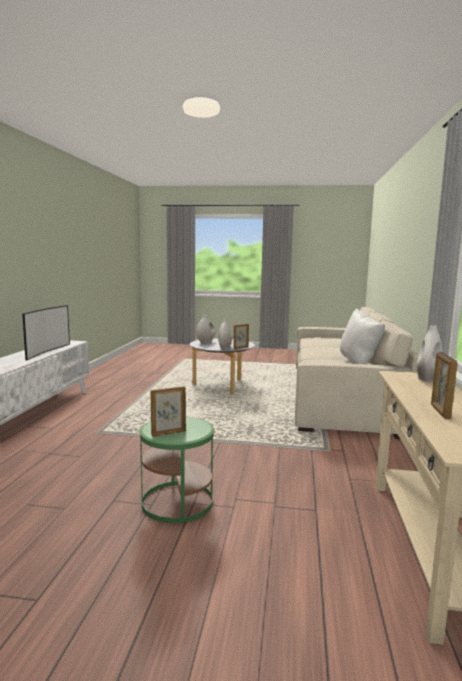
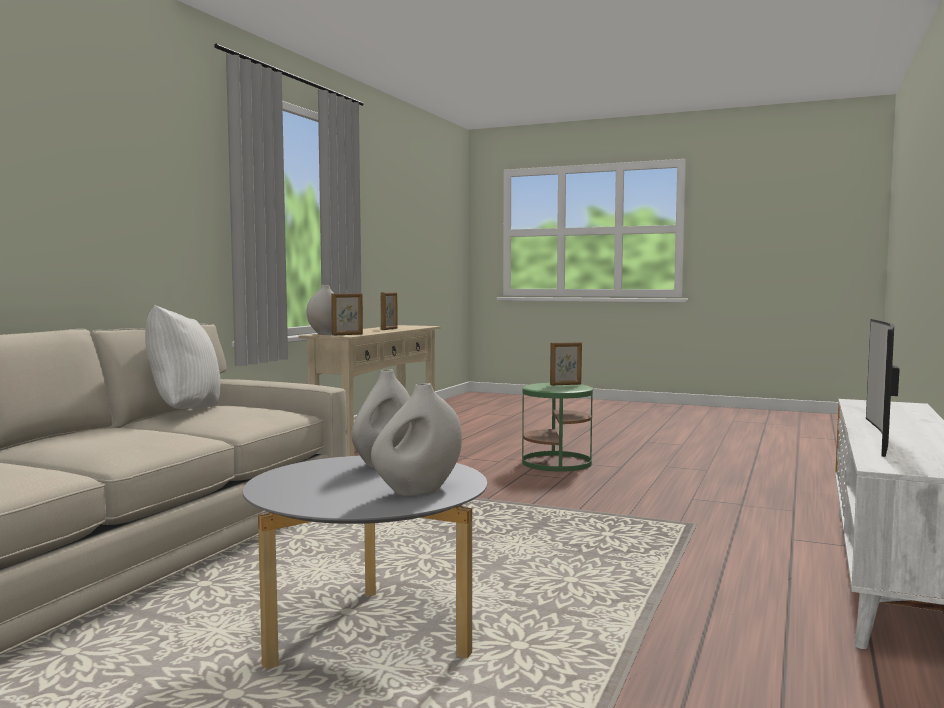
camera: 165 degrees left, 5 degrees down
picture frame [233,324,249,350] -> picture frame moved to [331,293,363,335]

